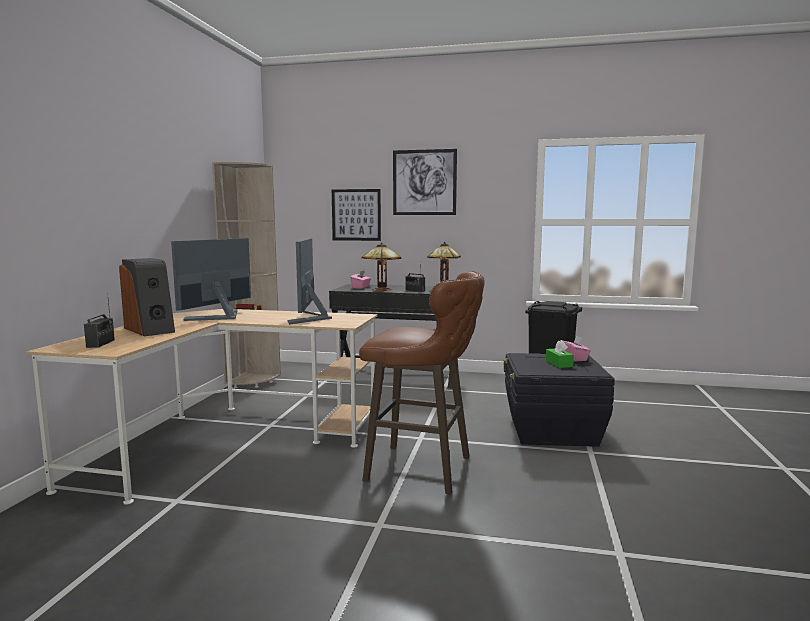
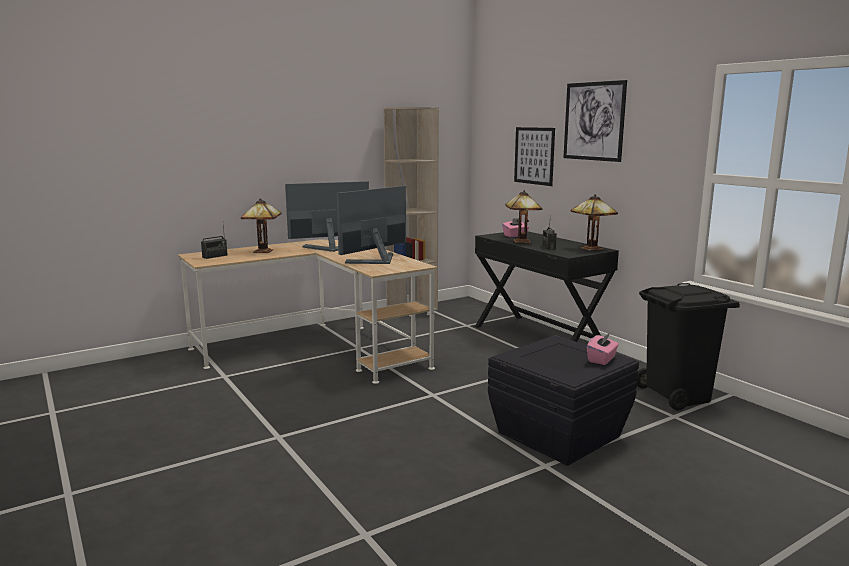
camera: 45 degrees right, 5 degrees up
speaker [119,258,175,336] -> table lamp [241,198,282,253]
brown stool [359,271,485,495] -> none
green tissue box [546,340,574,368] -> none

